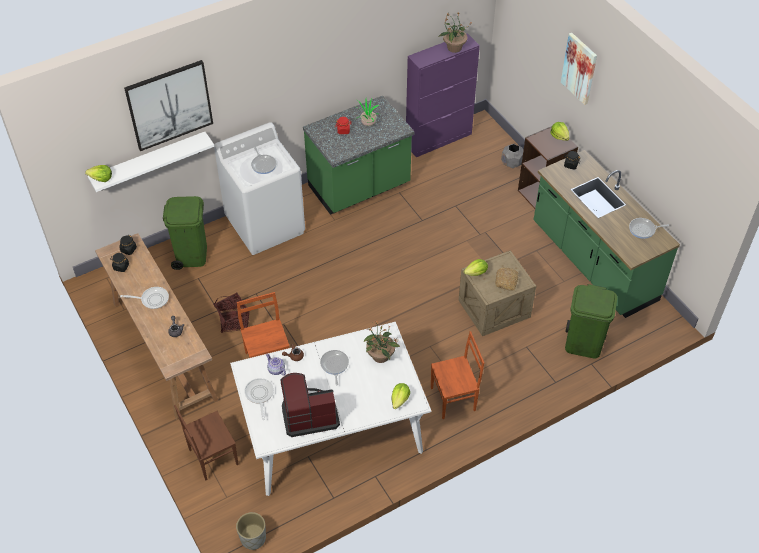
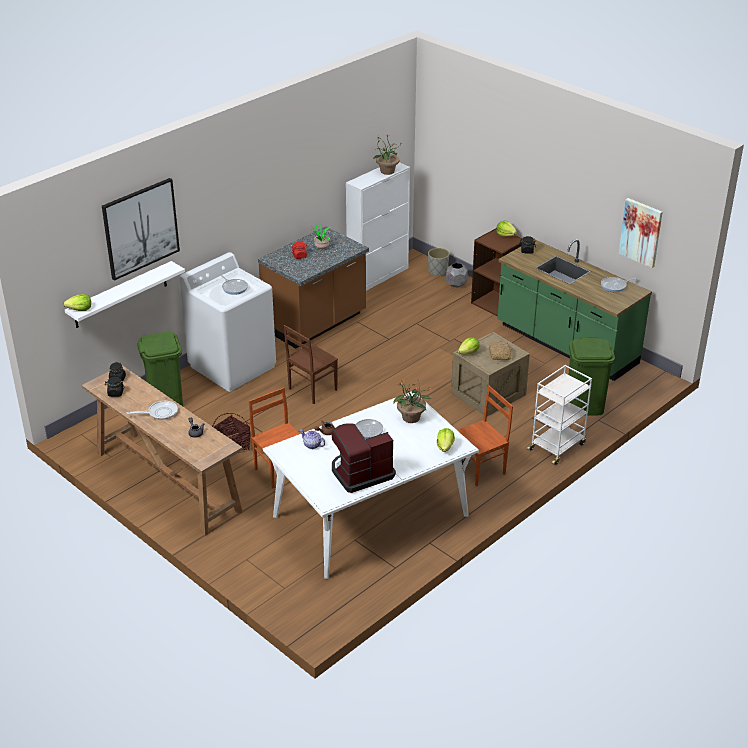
camera: 15 degrees left, 15 degrees down
brown chair [174,405,239,480] -> brown chair moved to [284,325,338,404]
grey planter [236,512,266,550] -> grey planter moved to [428,248,449,277]
frying pan [244,378,274,420] -> none
green counter [303,96,414,215] -> brown counter [258,226,369,348]
purple cabinet [406,33,480,157] -> white cabinet [346,162,410,291]
picture [561,33,597,105] -> picture moved to [619,198,663,268]
none -> white cart [527,365,592,465]

